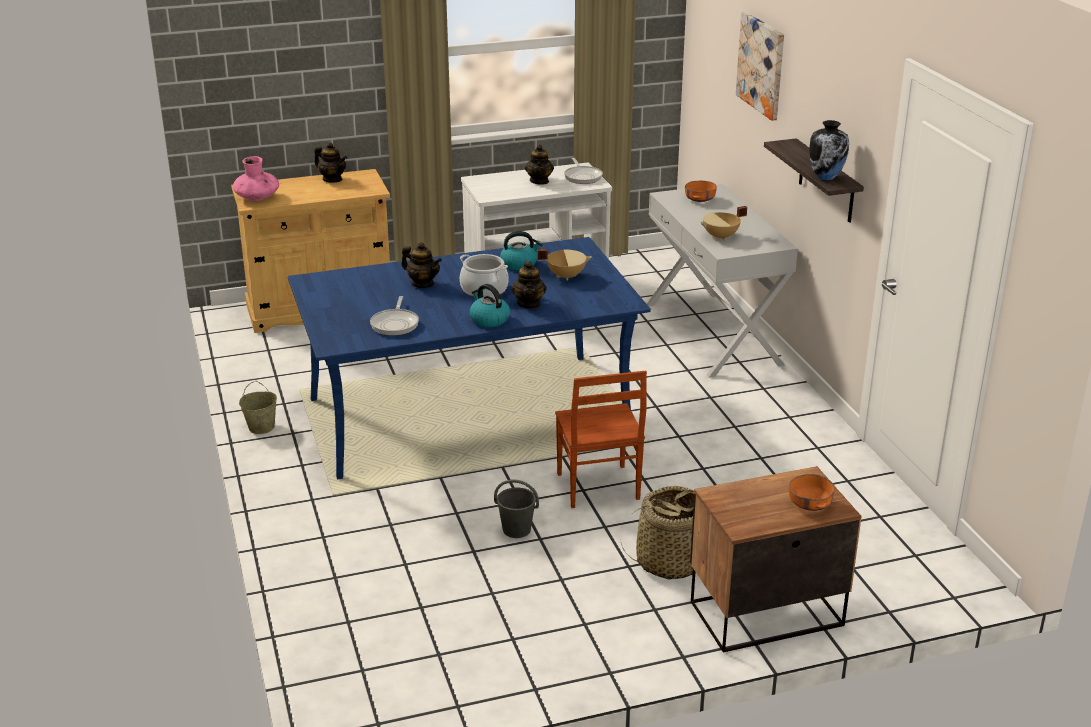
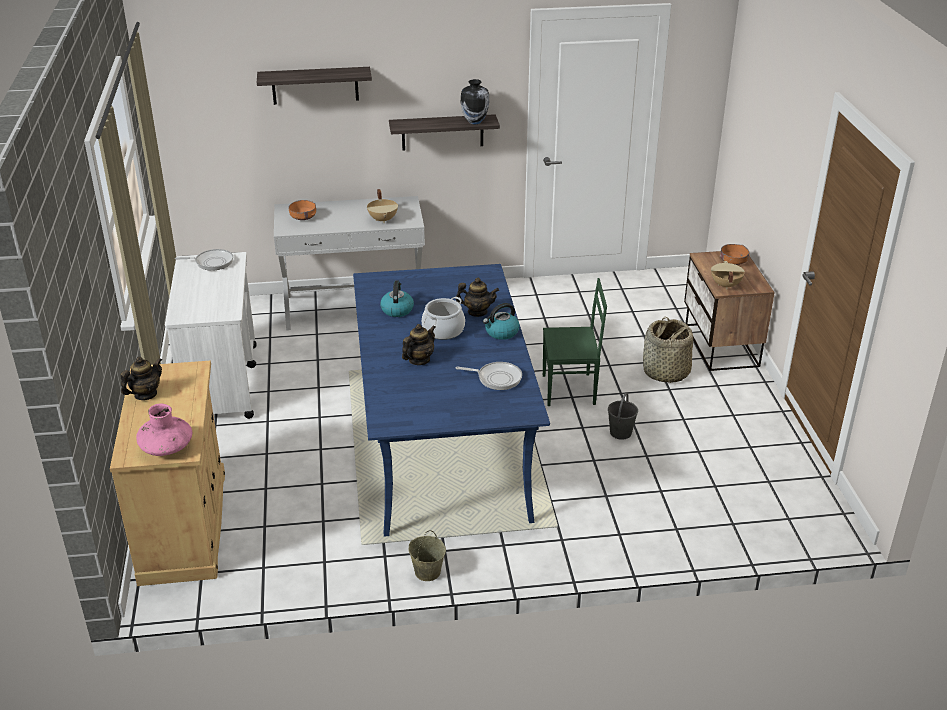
camera: 80 degrees left, 5 degrees up
teapot [525,145,554,185] -> none
beige cooking pot [537,249,591,281] -> beige cooking pot moved to [711,261,745,289]
brown chair [555,371,647,508] -> green chair [543,278,607,406]
picture [736,12,784,121] -> shelf [257,67,372,105]

